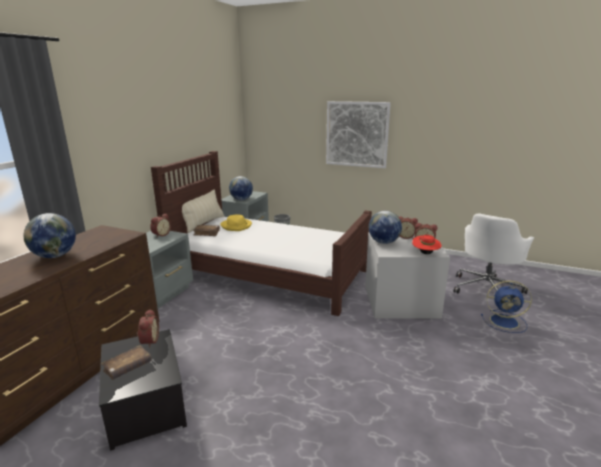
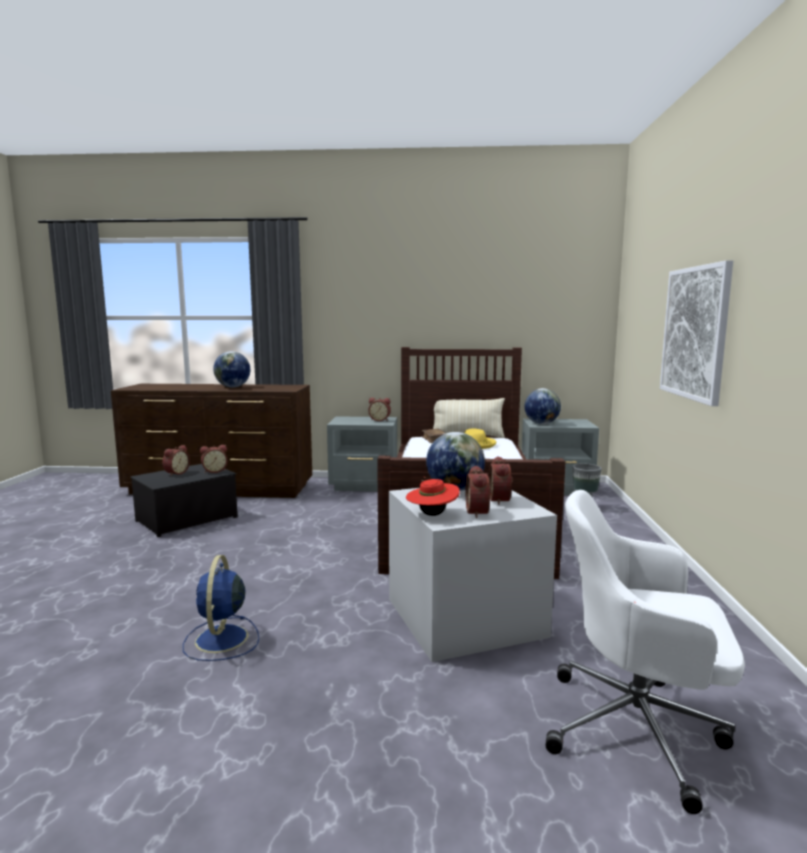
camera: 70 degrees right, 10 degrees down
brown book [101,345,152,380] -> alarm clock [162,445,190,476]
blue fan [481,280,532,333] -> blue fan moved to [183,555,259,661]

